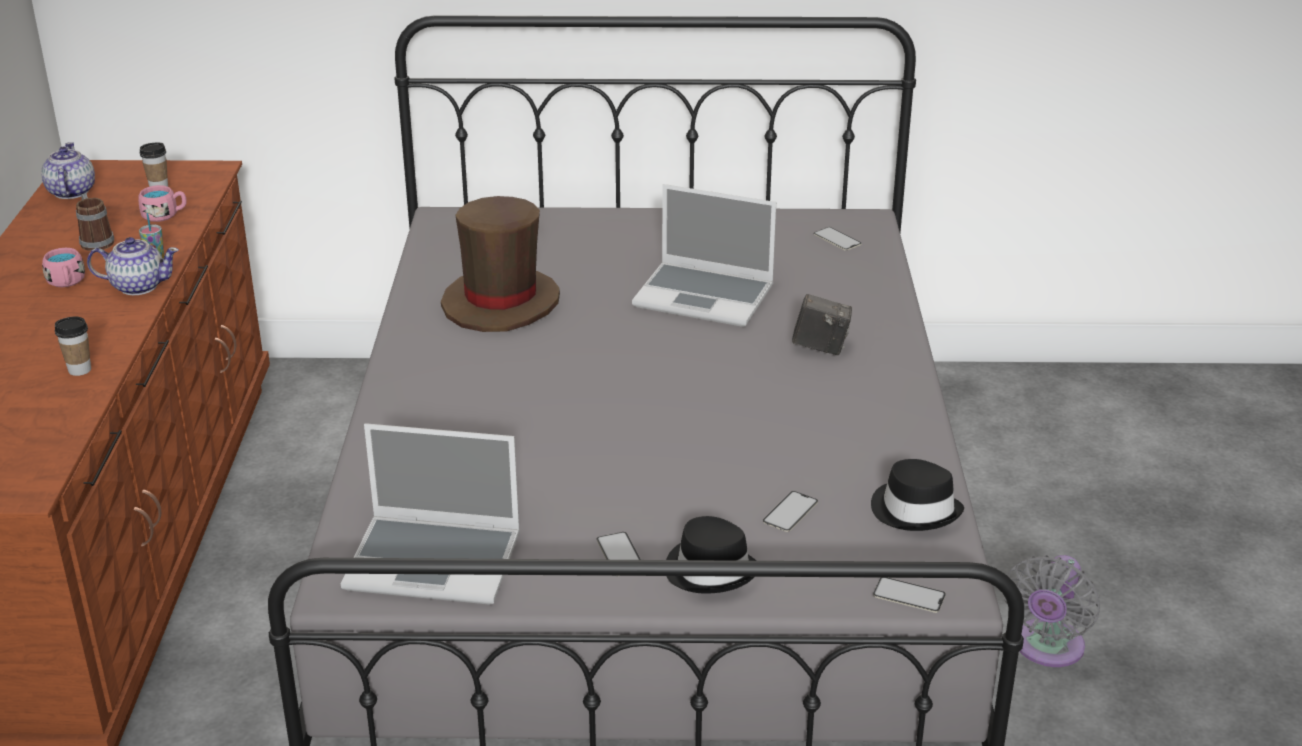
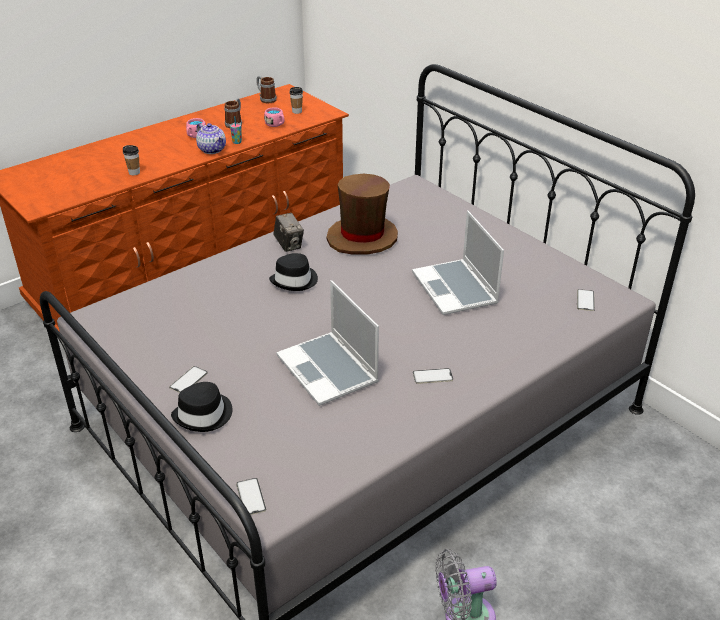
camera: 50 degrees right, 5 degrees up
teapot [42,142,95,199] -> mug [256,76,277,103]
laptop [341,423,520,605] -> laptop moved to [276,280,379,406]
phone [763,491,818,532] -> phone moved to [413,368,453,384]
camera [792,294,852,355] -> camera moved to [273,213,304,252]
black hat [871,459,964,531] -> black hat moved to [269,253,318,291]

